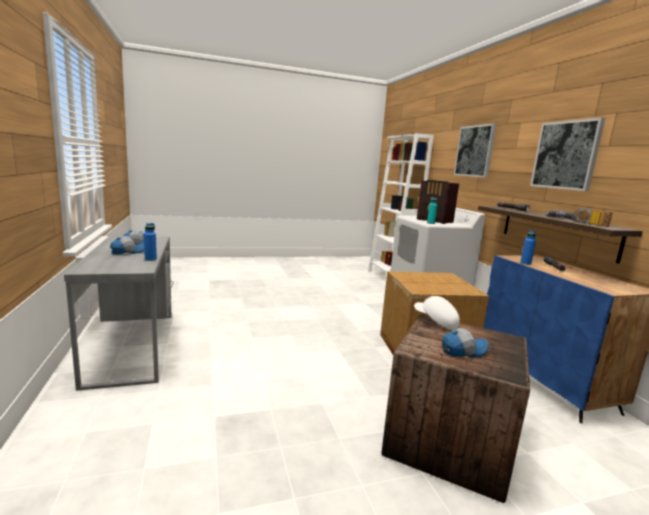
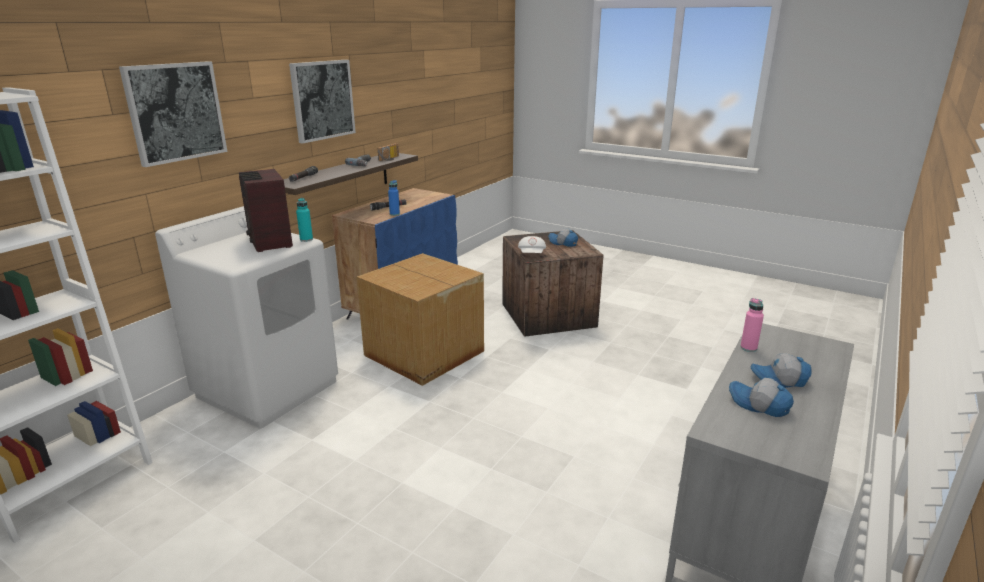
camera: 130 degrees left, 10 degrees up
blue bottle [144,223,157,261] -> pink bottle [740,298,764,352]
radio [417,180,459,224] -> radio turned 150 degrees clockwise [239,169,293,252]

